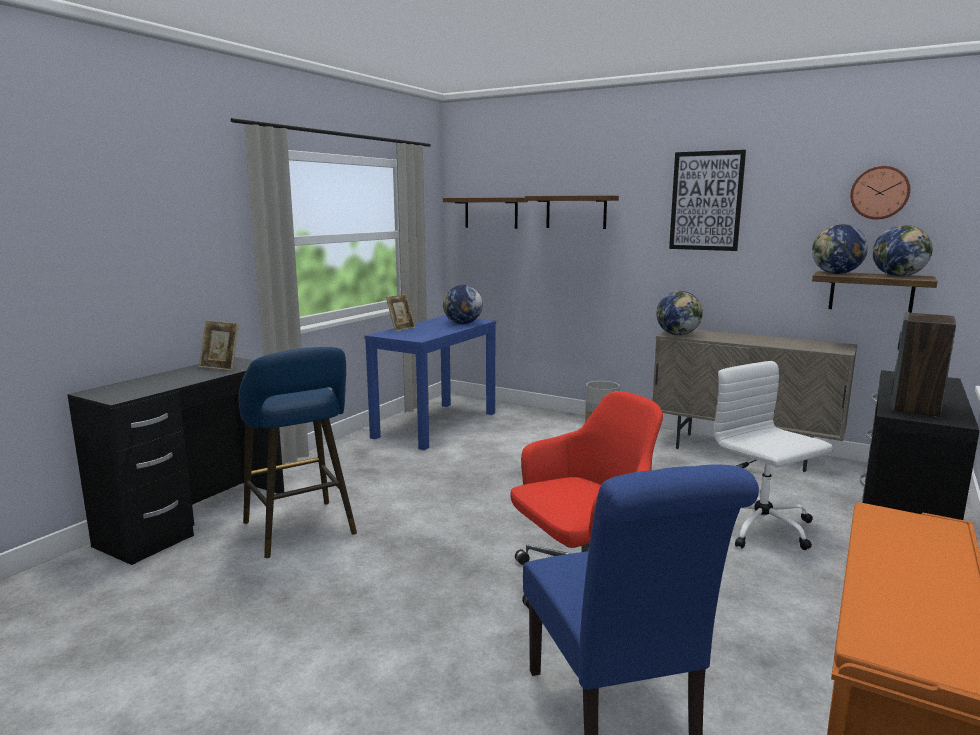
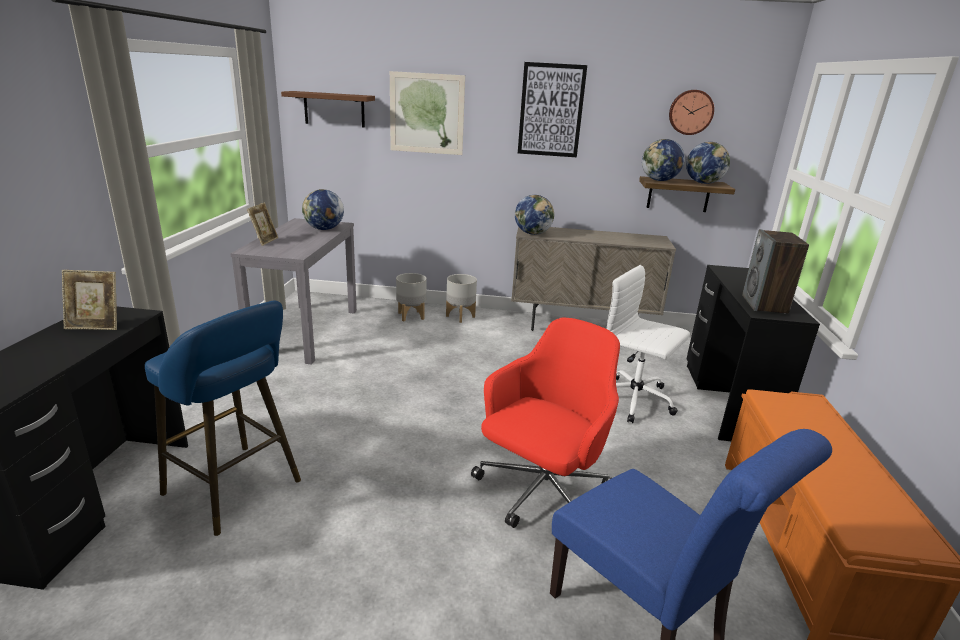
camera: 25 degrees left, 10 degrees up
blue console table [364,316,496,450] -> grey console table [230,218,357,364]
brown shelf [525,195,619,229] -> picture [390,71,465,155]
none -> grey planter [396,273,427,321]

